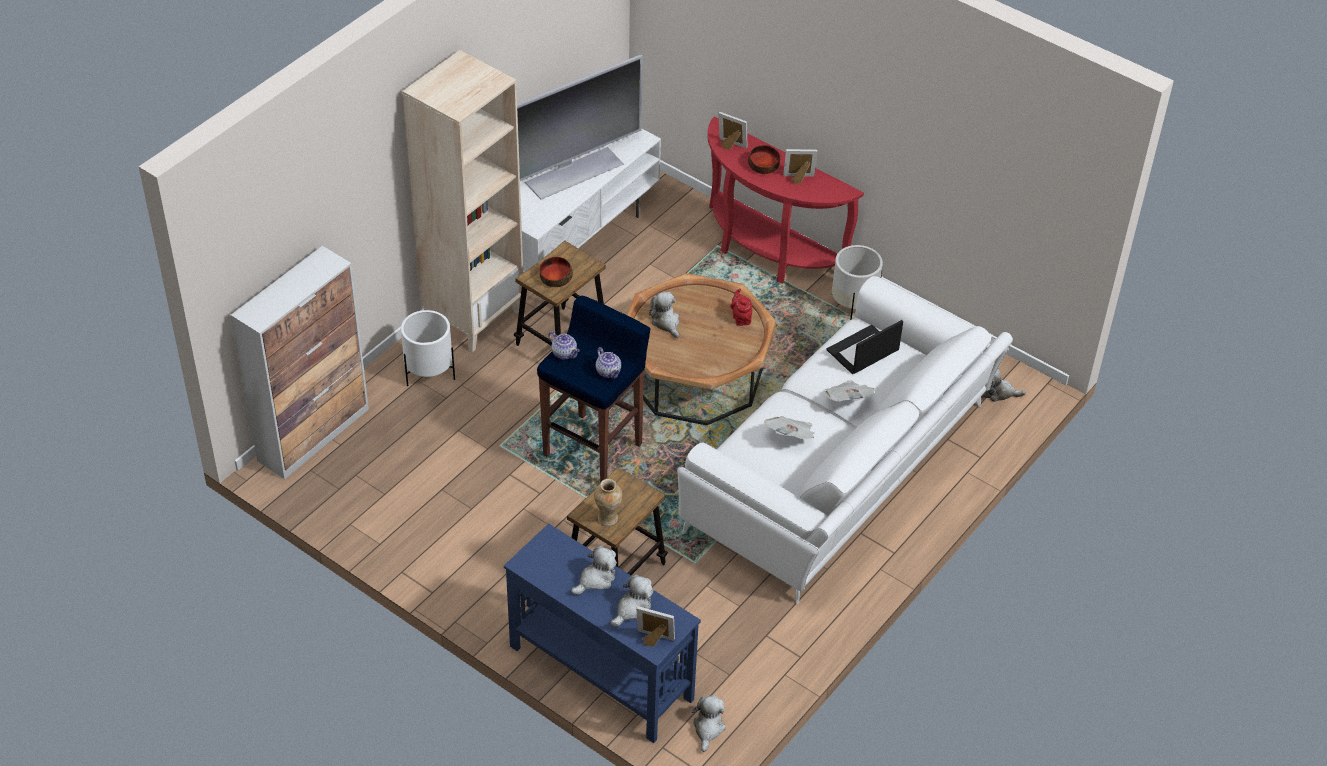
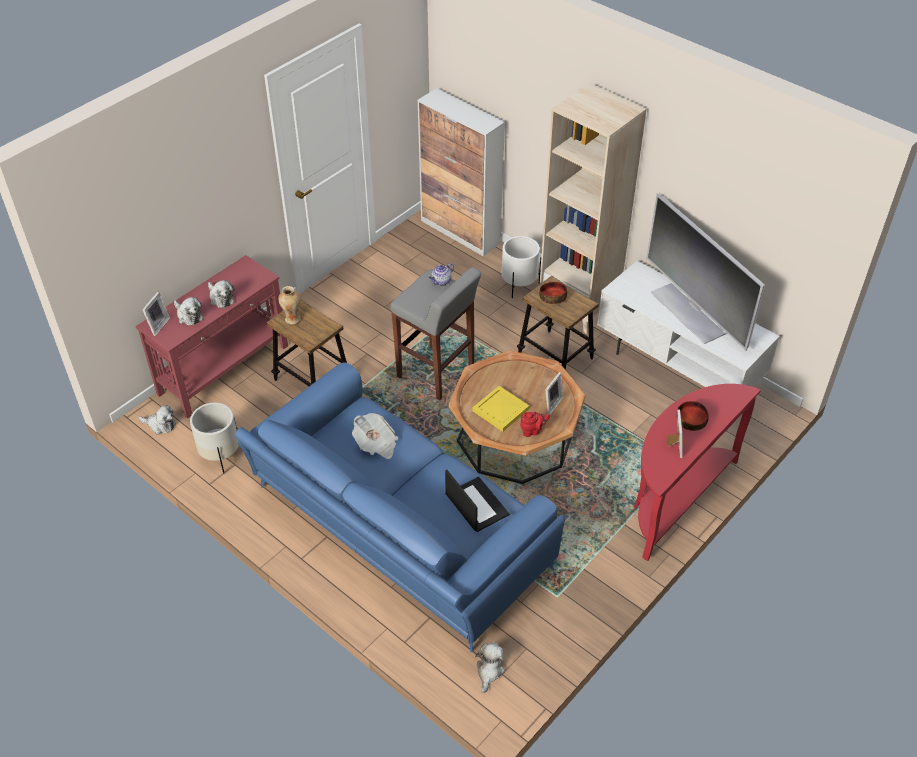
camera: 95 degrees right, 0 degrees up
blue console table [504,523,701,743] -> red console table [136,255,288,419]
blue stool [537,296,650,483] -> grey stool [390,267,481,400]
teapot [596,347,621,379] -> none
plush toy [649,292,679,338] -> none
white sofa [677,276,1013,604] -> blue sofa [235,363,565,652]
picture frame [718,112,748,150] -> picture frame moved to [545,372,563,415]
newspaper [825,380,875,401] -> none
white planter [832,245,883,320] -> white planter moved to [190,402,239,474]
none -> yellow tray [473,386,529,432]

